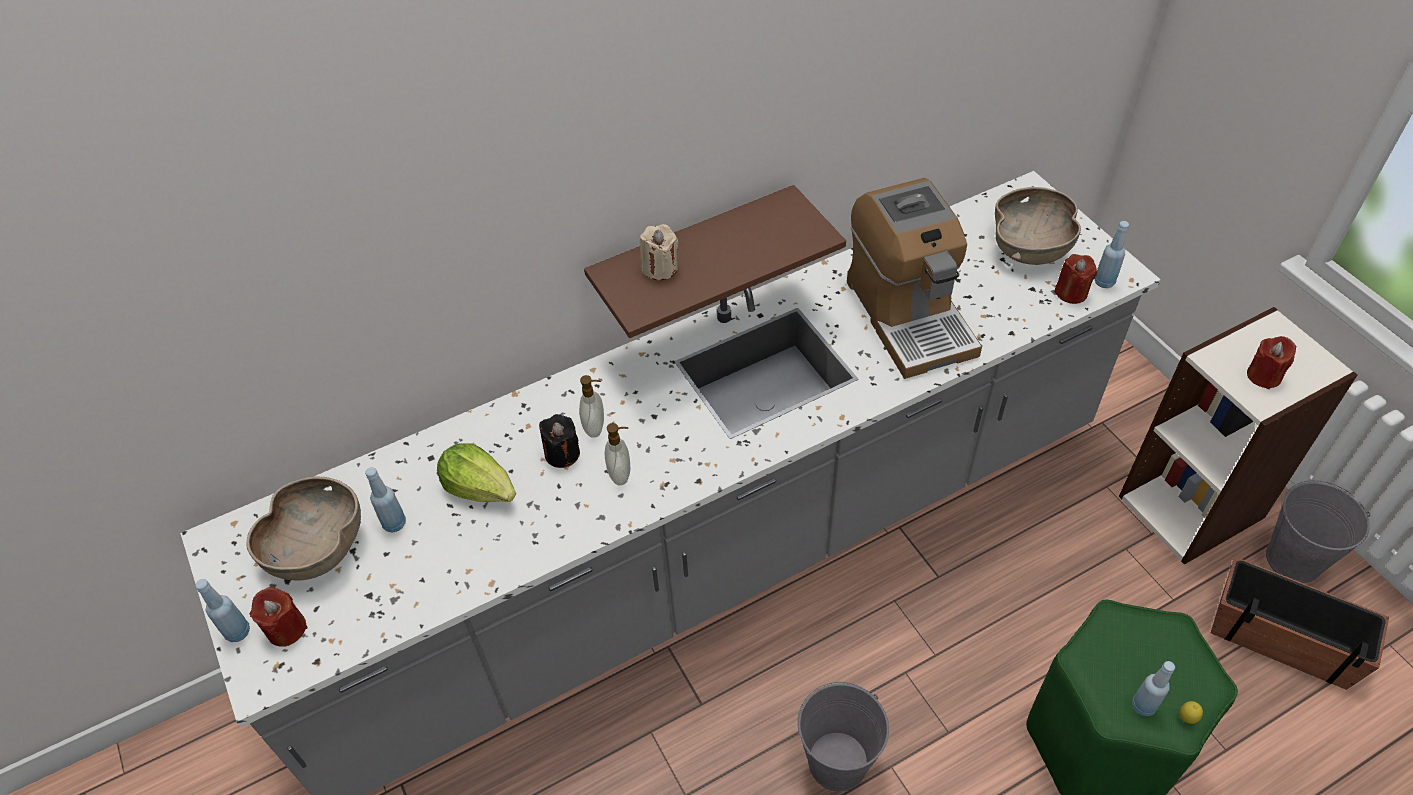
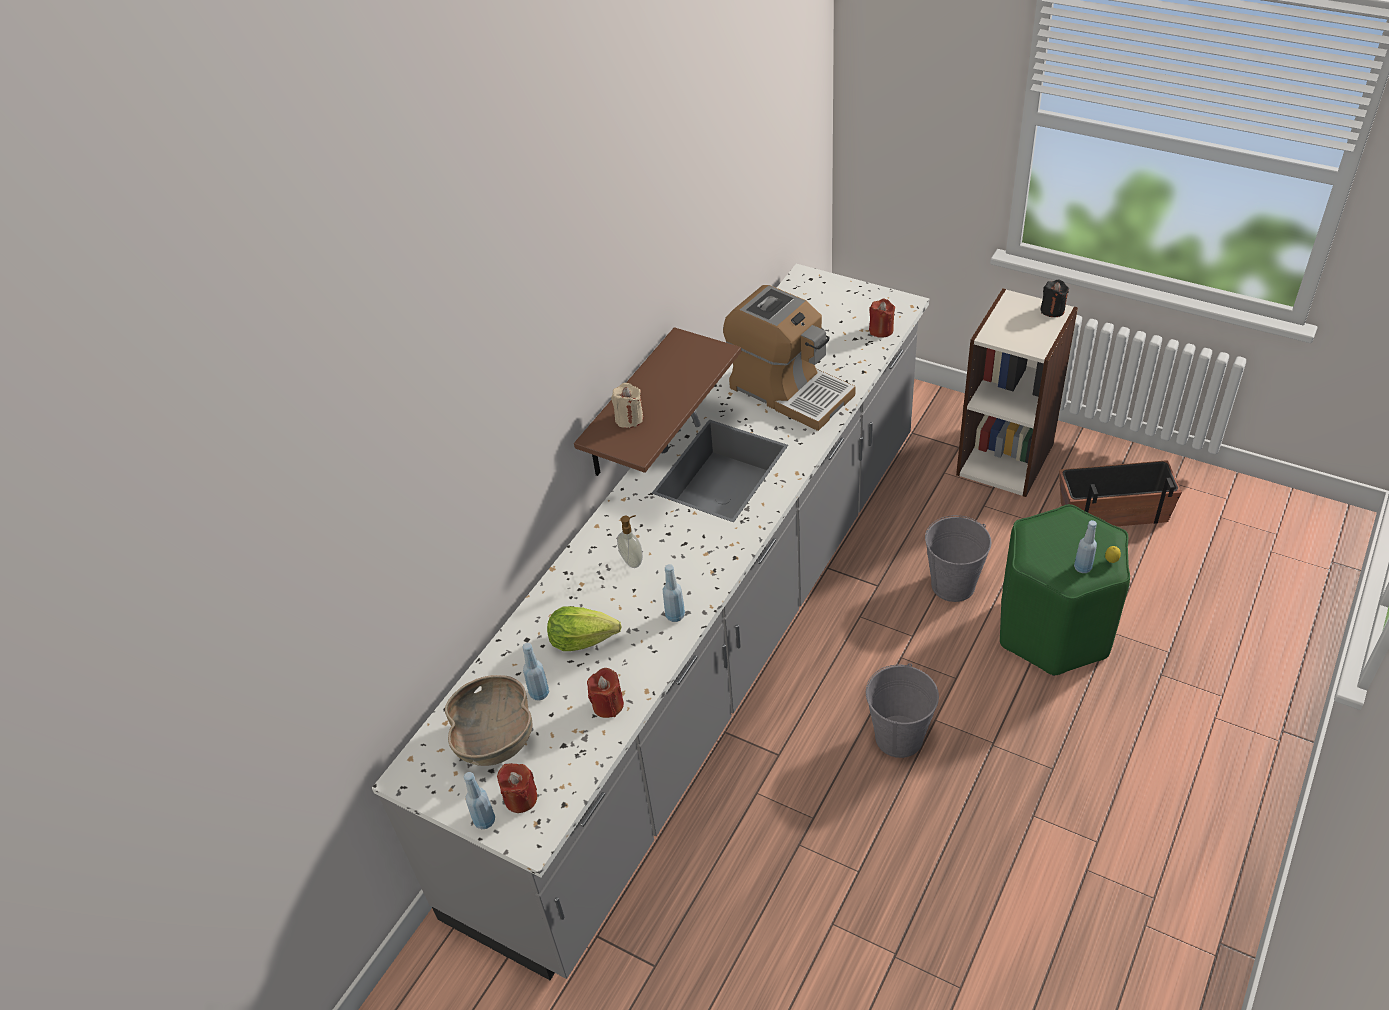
camera: 30 degrees left, 5 degrees down
black candle [539,414,580,468] -> black candle moved to [1041,279,1069,317]
soap dispenser [605,423,630,485] -> none
brown bowl [995,187,1081,265] -> none
blue bottle [1094,221,1129,288] -> blue bottle moved to [663,564,685,622]
red candle [1247,336,1296,389] -> red candle moved to [587,668,624,718]
grey bucket [1266,480,1371,583] -> grey bucket moved to [925,515,991,602]

